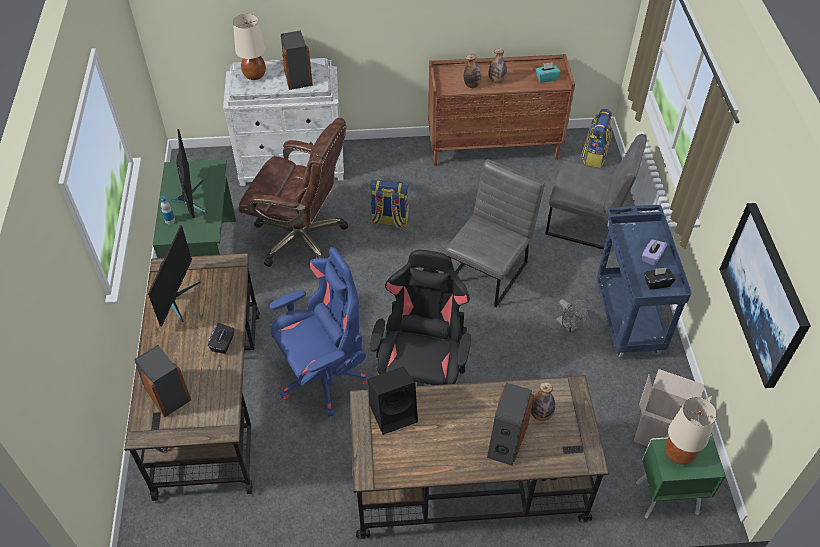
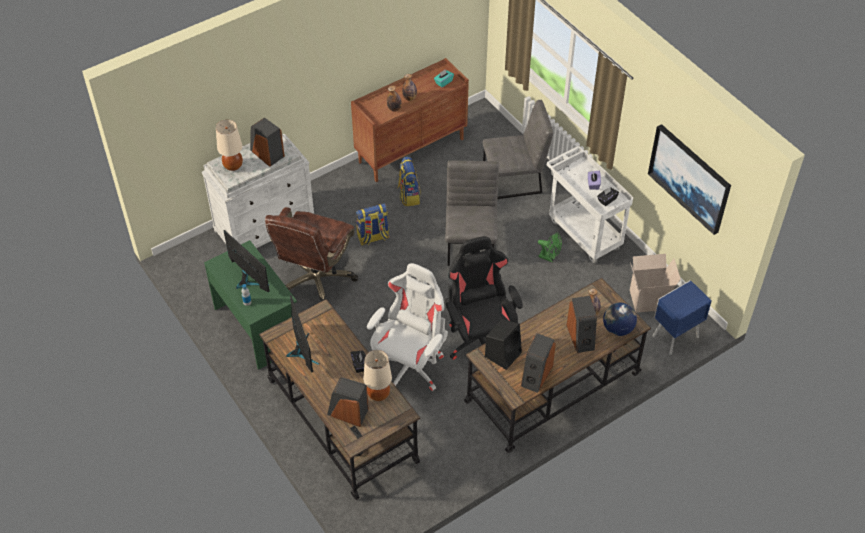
camera: 30 degrees left, 0 degrees up
brown office chair [238,118,349,267] -> brown office chair turned 120 degrees clockwise [265,207,358,301]
blue office chair [270,247,370,417] -> white office chair [367,263,448,391]
grey fan [556,299,589,333] -> green fan [538,233,562,262]
backpack [581,109,612,168] -> backpack moved to [397,157,421,206]
blue cart [597,205,691,357] -> white cart [547,146,633,263]
green nightstand [636,434,726,519] -> blue nightstand [652,280,712,355]
beige table lamp [665,397,717,465] -> beige table lamp moved to [363,350,392,401]
none -> speaker [521,333,556,393]
none -> globe [603,303,637,336]

